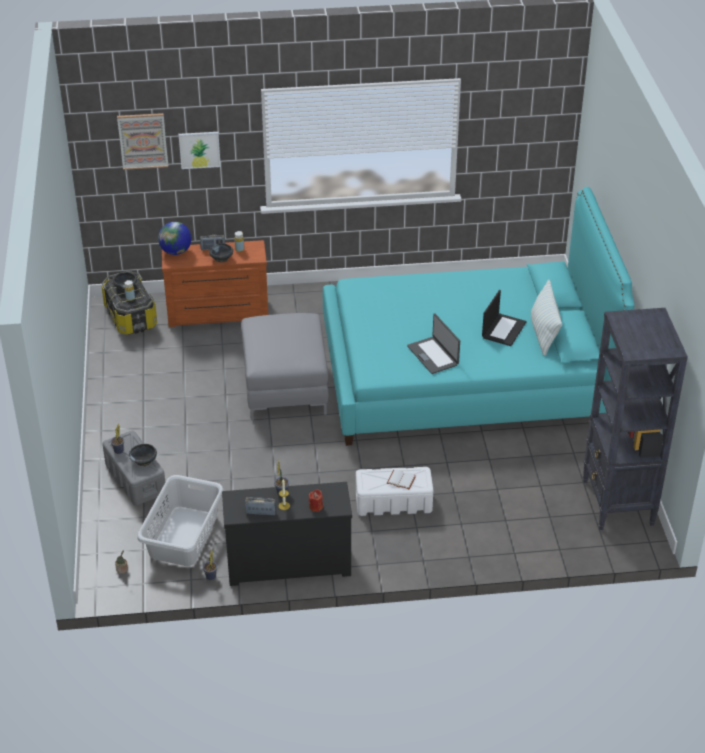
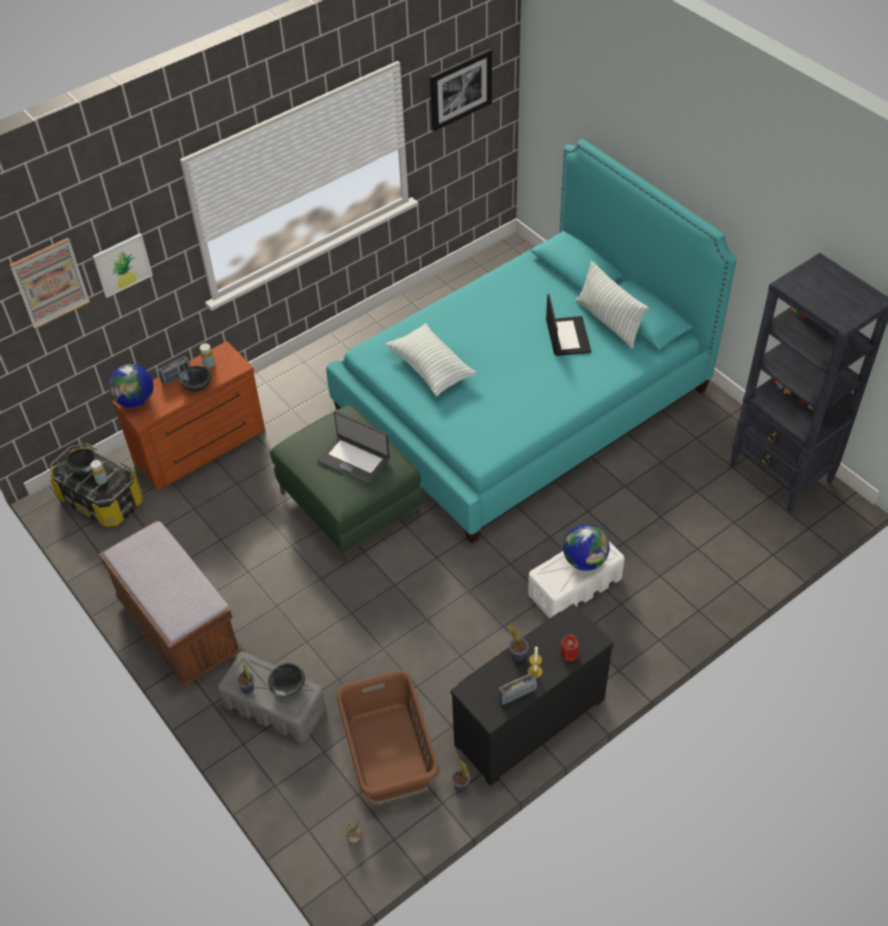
camera: 30 degrees left, 10 degrees up
grey laundry basket [137,475,224,566] -> brown laundry basket [336,670,439,801]
grey ottoman [241,313,328,420] -> green ottoman [270,405,423,564]
white book [387,470,416,489] -> globe [563,524,610,571]
laptop [407,313,460,374] -> laptop moved to [317,411,390,485]
none -> brown bench [99,520,242,687]
none -> pillow [385,323,477,397]
none -> picture [430,49,492,131]

